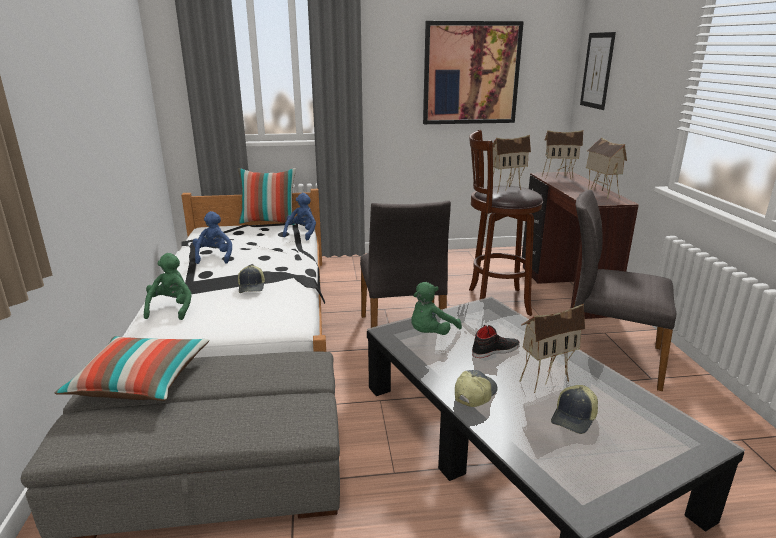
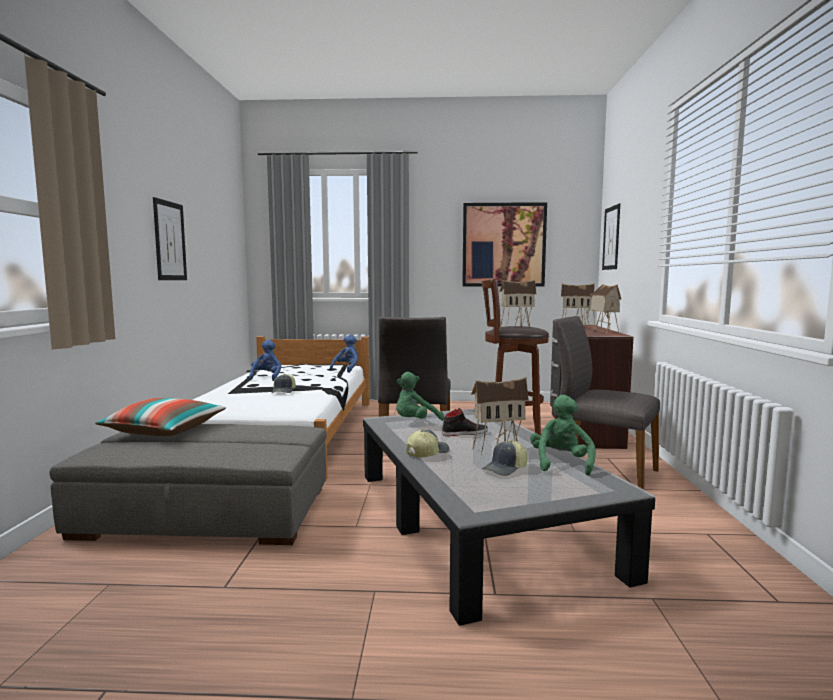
camera: 10 degrees right, 15 degrees down
green plush toy [144,253,192,320] -> green plush toy moved to [530,395,596,476]
pillow [238,168,296,225] -> none
none -> picture [153,197,187,280]

